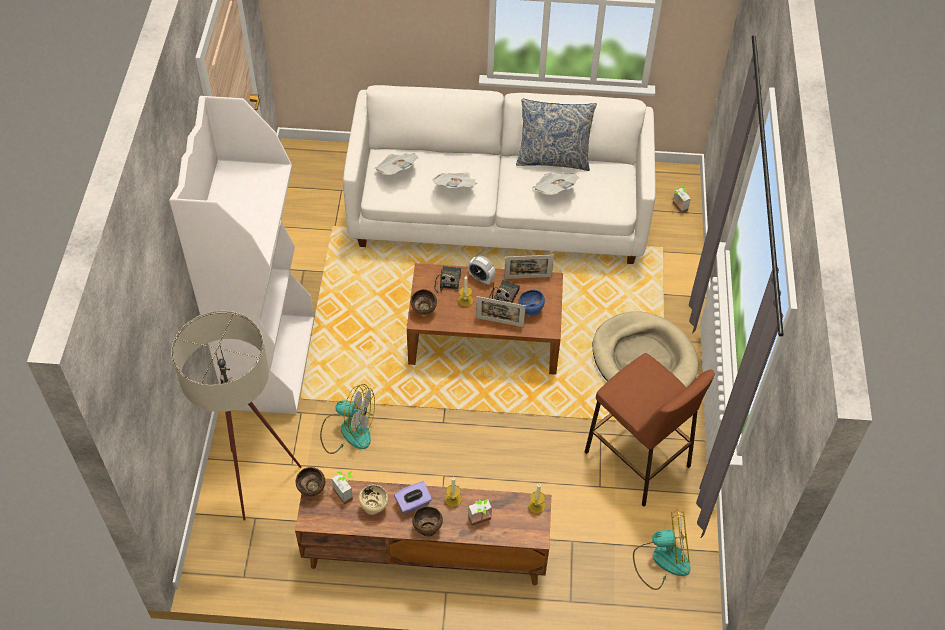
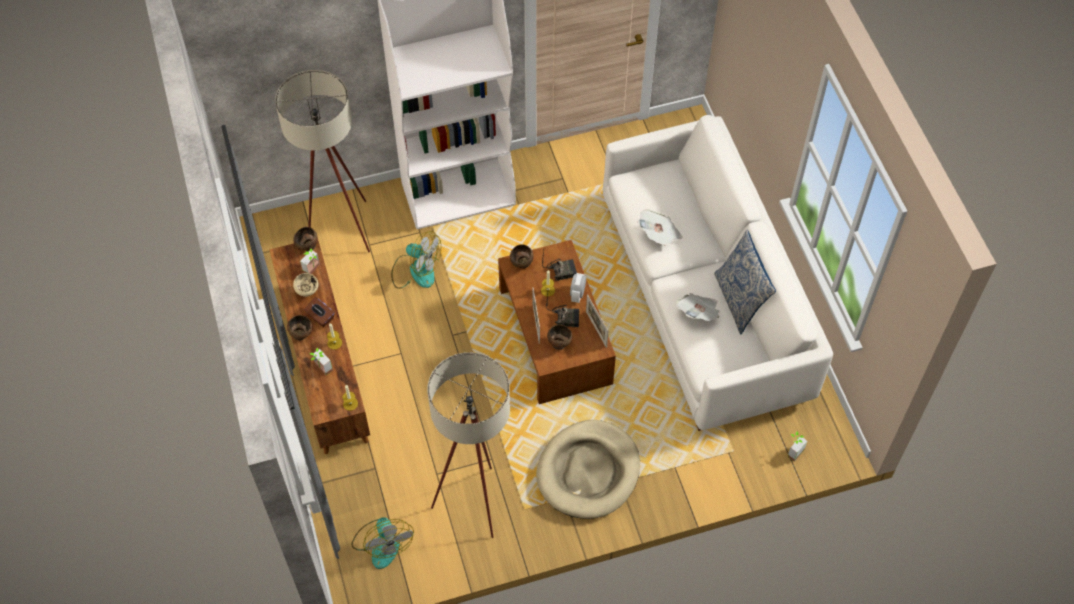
camera: 70 degrees right, 5 degrees up
fan [320,384,375,454] -> fan turned 60 degrees counterclockwise [391,231,441,289]
newspaper [374,153,419,175] -> none
purple tissue box [394,481,432,514] -> brown tissue box [304,297,335,327]
blue bowl [518,290,545,316] -> brown bowl [547,324,572,350]
brown stool [585,353,715,507] -> beige floor lamp [428,352,510,538]

